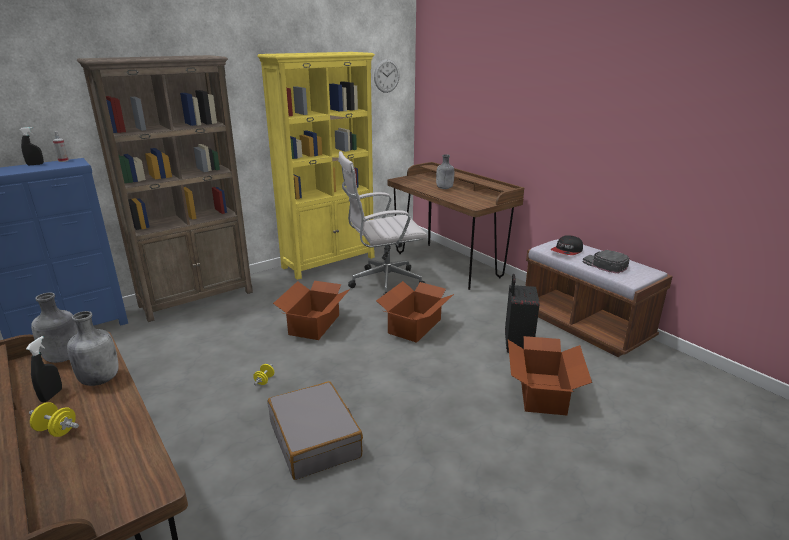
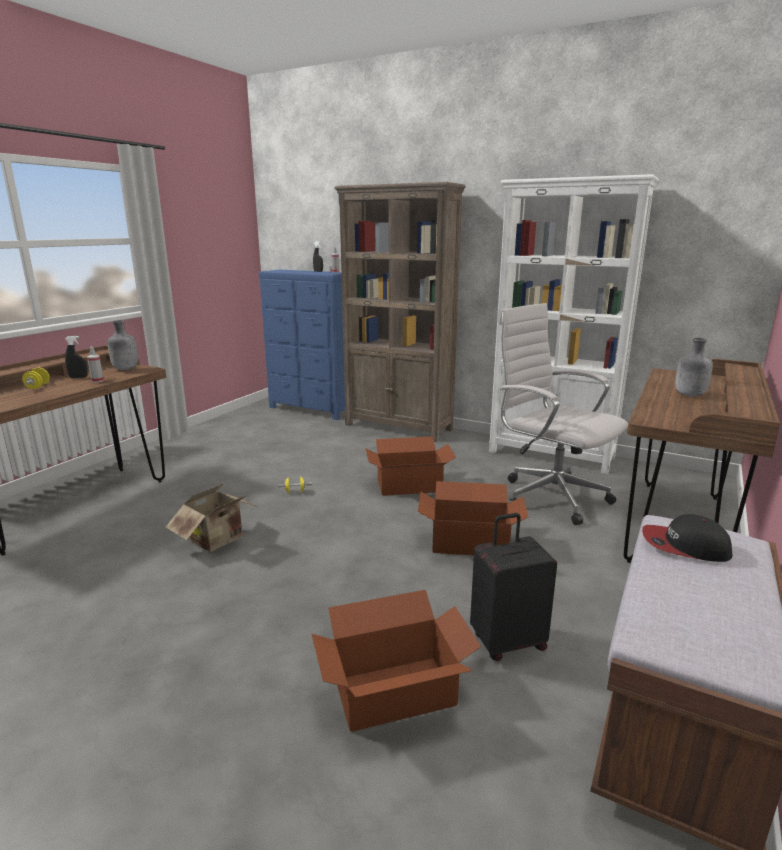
camera: 65 degrees right, 5 degrees down
grey bottle [67,311,119,386] -> spray bottle [87,347,104,383]
yellow bookcase [257,52,375,280] -> white bookcase [489,174,659,474]
grey suitcase [268,381,363,480] -> cardboard box [166,483,257,552]
wall clock [374,59,400,93] -> none
black cap [583,250,629,274] -> none

